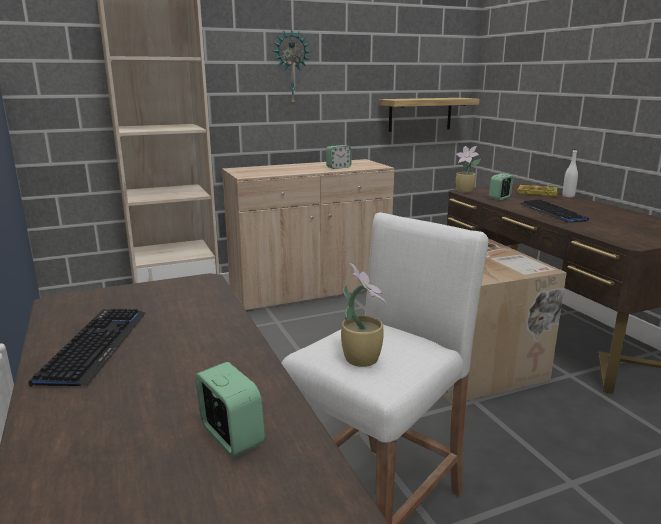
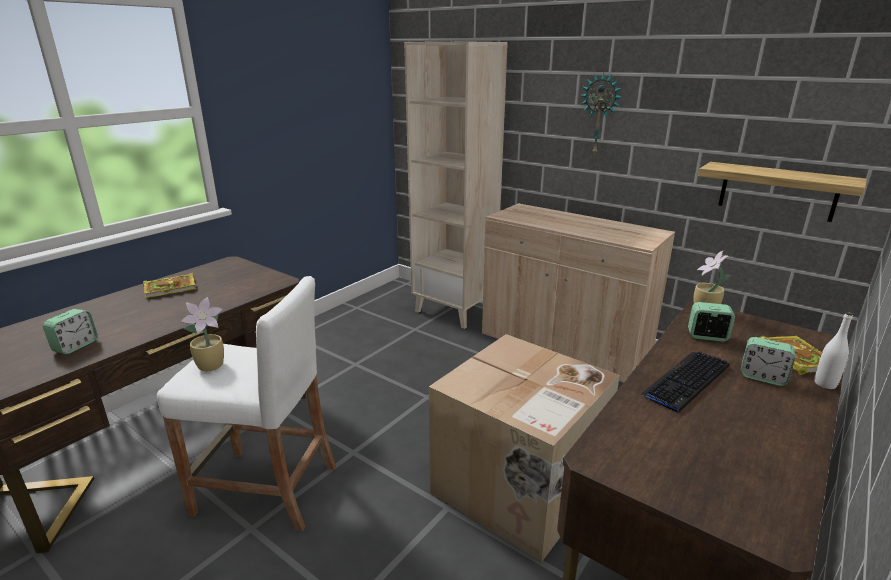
camera: 60 degrees right, 5 degrees up
keyboard [29,309,146,387] -> book [143,273,196,298]
alarm clock [326,145,351,169] -> alarm clock moved to [741,337,795,386]

